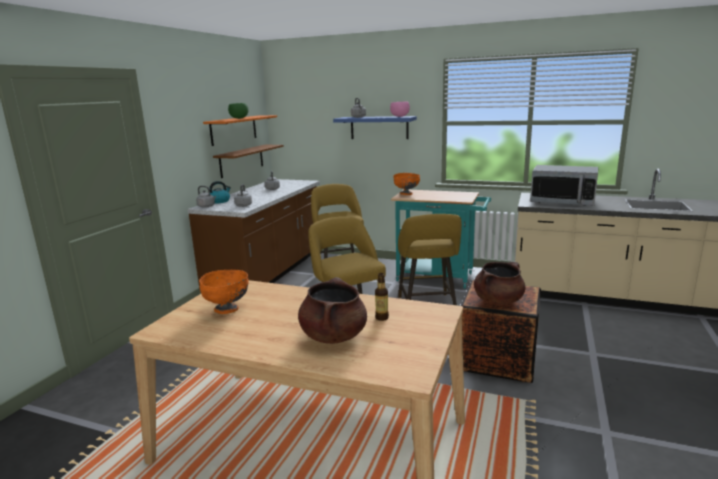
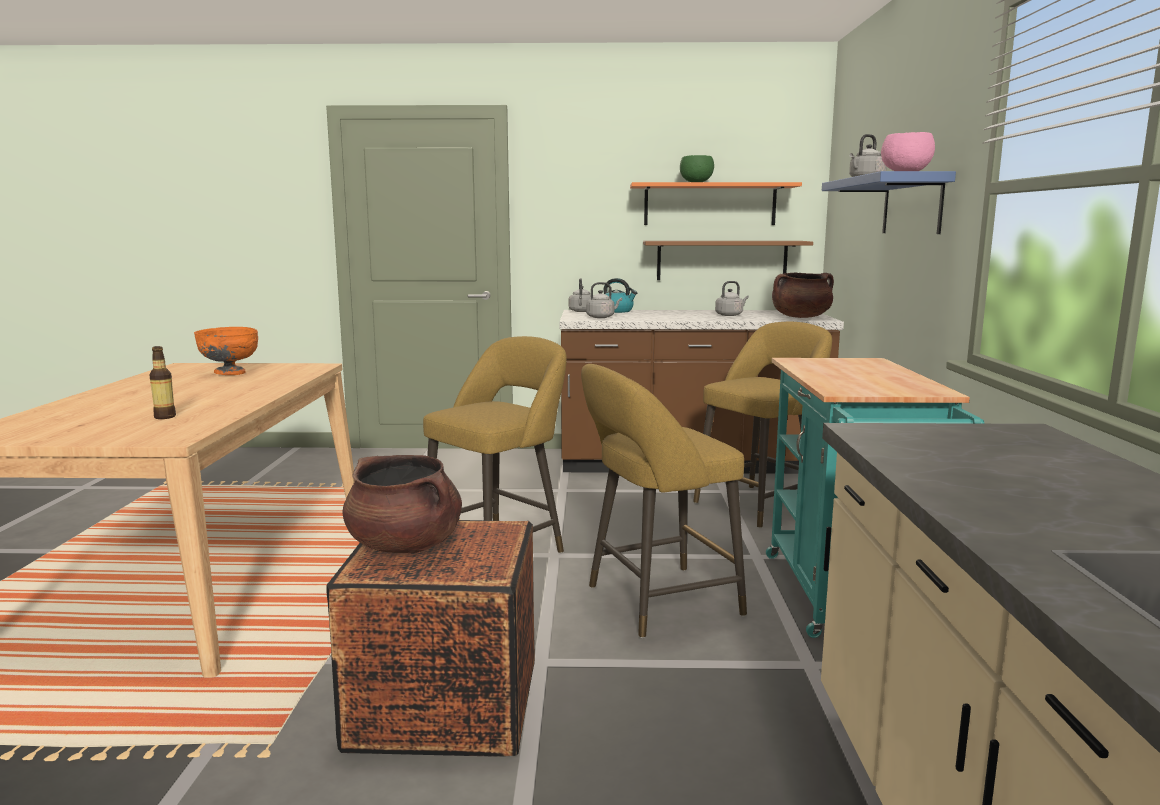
camera: 70 degrees right, 5 degrees down
brown cooking pot [298,277,367,344] -> brown cooking pot moved to [772,272,834,318]
orange bowl [393,173,420,195] -> none
microwave [530,165,598,206] -> none

